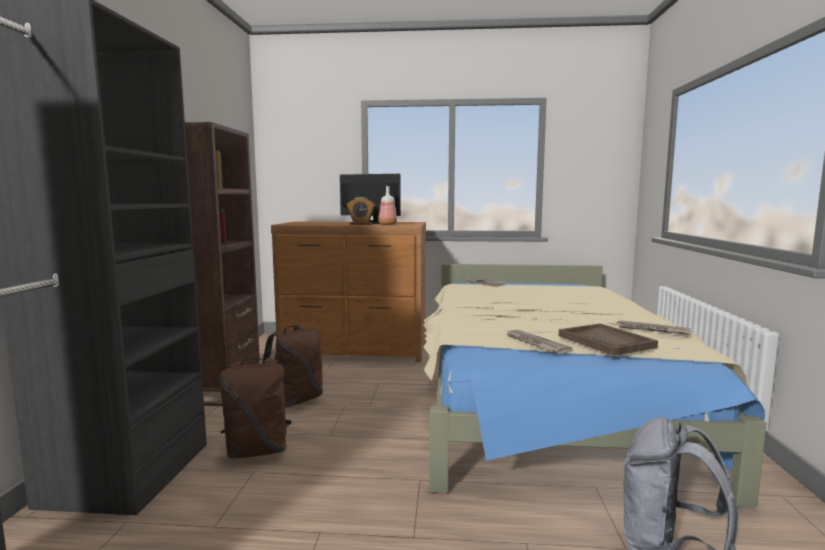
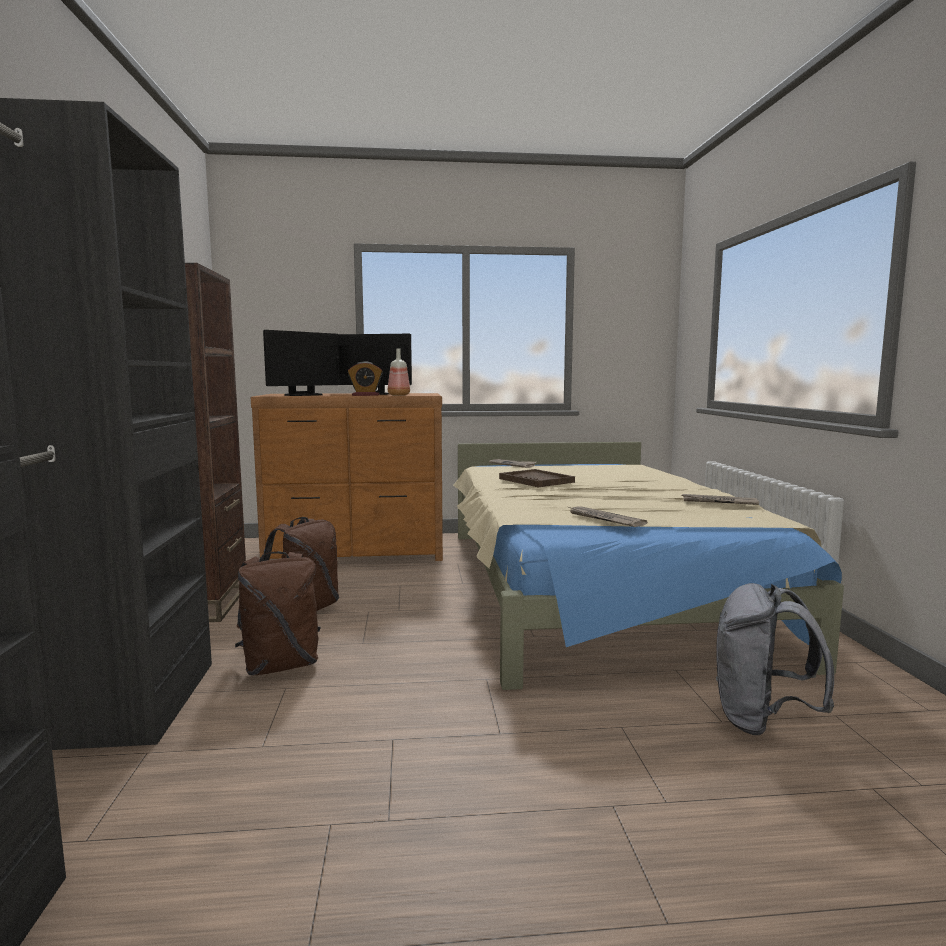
camera: 10 degrees left, 0 degrees up
brown tray [559,323,658,356] -> brown tray moved to [499,469,575,487]
none -> monitor [263,330,340,396]

